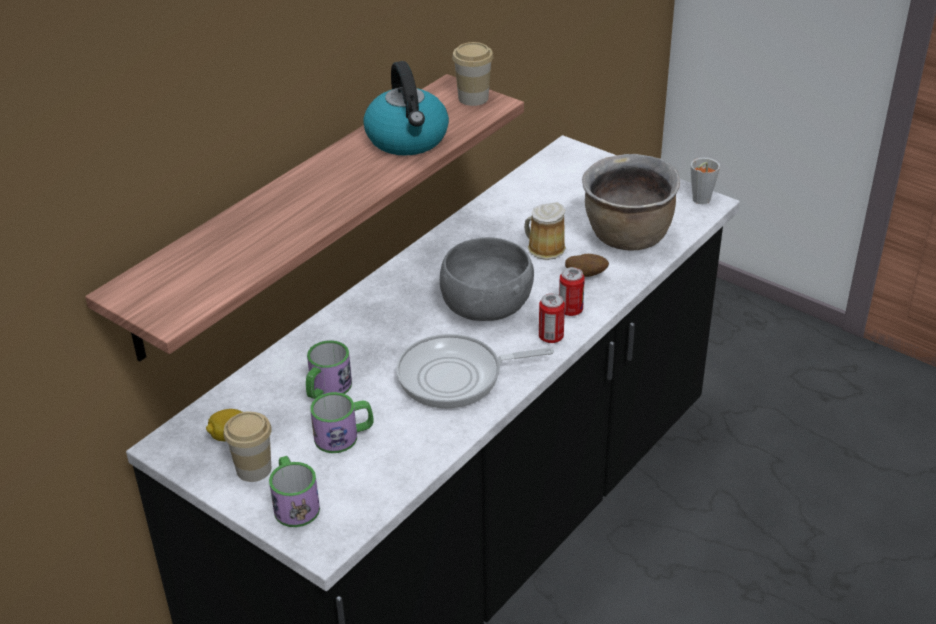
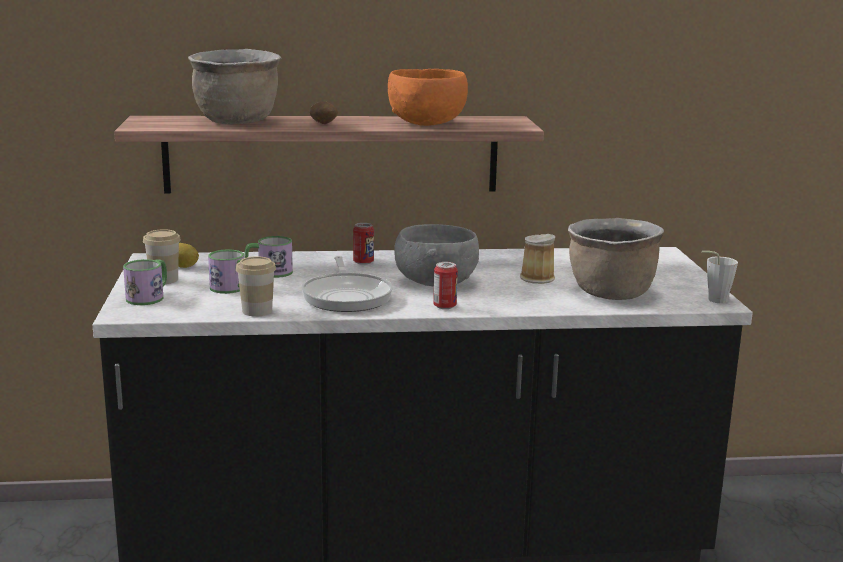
camera: 45 degrees right, 20 degrees down
kettle [363,61,449,155] -> orange bowl [388,69,468,126]
frying pan [396,334,554,409] -> frying pan turned 135 degrees counterclockwise [301,256,393,312]
cup [452,42,493,106] -> cup moved to [236,256,276,316]
can [559,267,585,316] -> can moved to [353,223,374,265]
potato [565,254,609,277] -> potato moved to [310,101,338,124]
none -> brown cooking pot [188,49,281,124]

